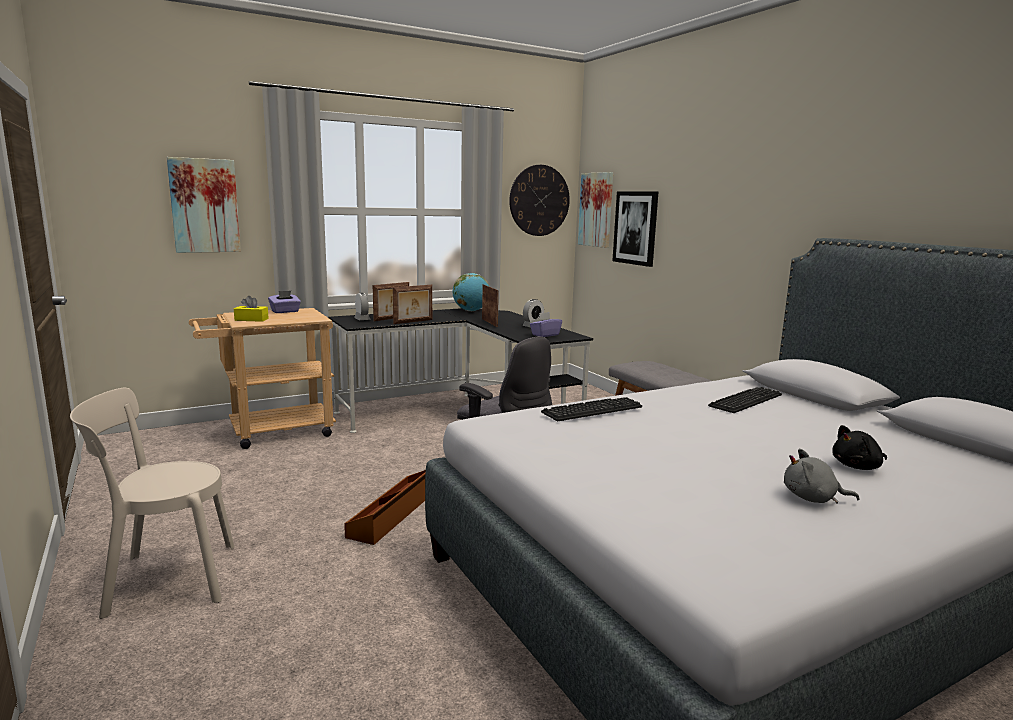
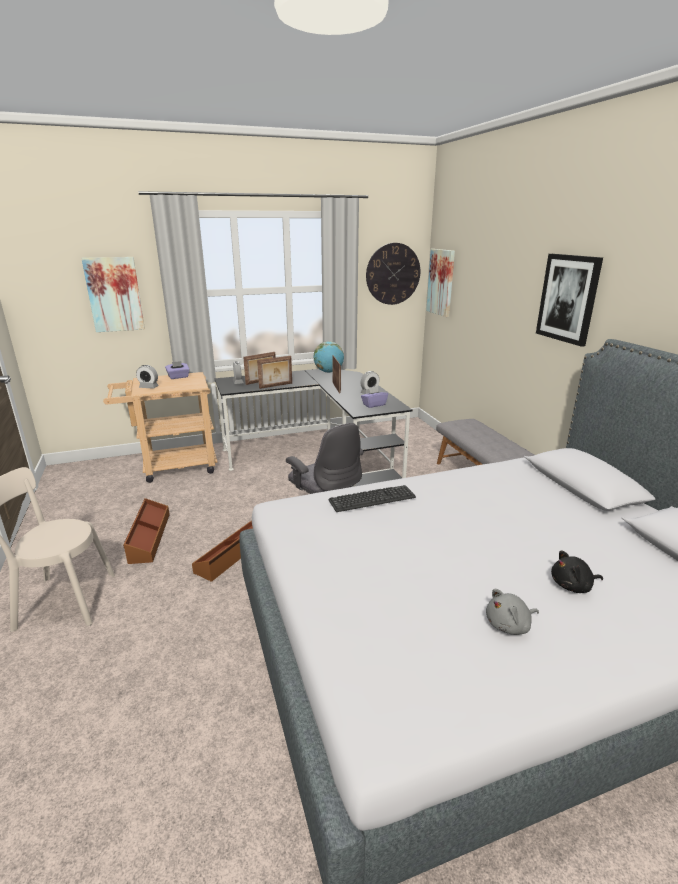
camera: 10 degrees right, 10 degrees up
yellow tissue box [234,296,269,322] -> alarm clock [136,365,159,389]
picture [612,191,658,267] -> picture moved to [536,254,603,347]
keyboard [708,387,782,413] -> none
grey plush toy [784,449,860,504] -> grey plush toy turned 45 degrees counterclockwise [486,589,539,635]
none -> brown storage box [123,498,170,564]

